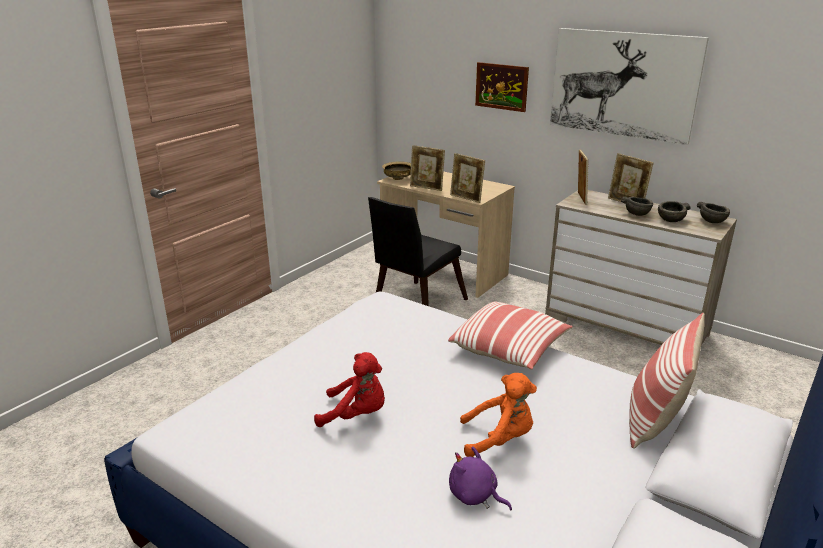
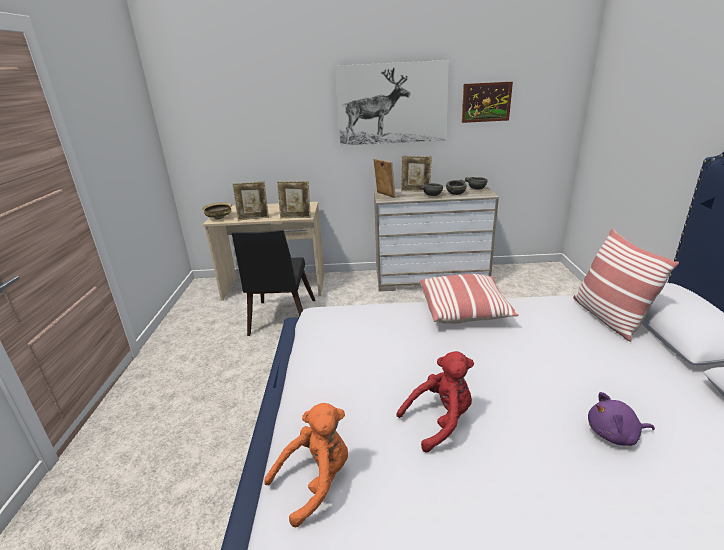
camera: 35 degrees left, 0 degrees up
orange plush toy [460,373,537,457] -> orange plush toy moved to [264,403,348,527]
picture [475,62,529,112] -> picture moved to [462,82,513,123]

